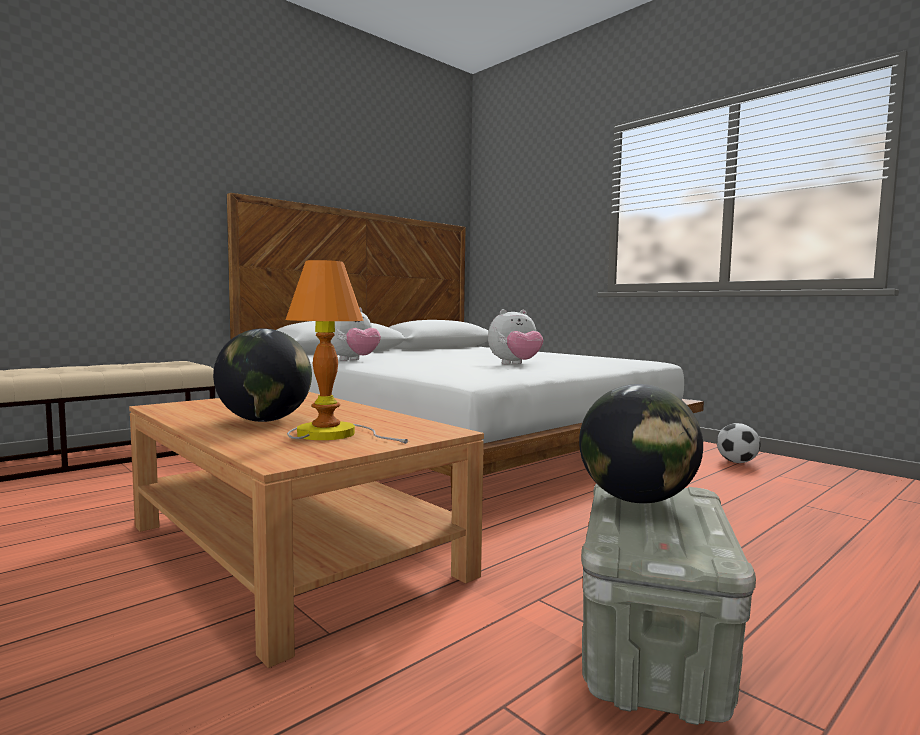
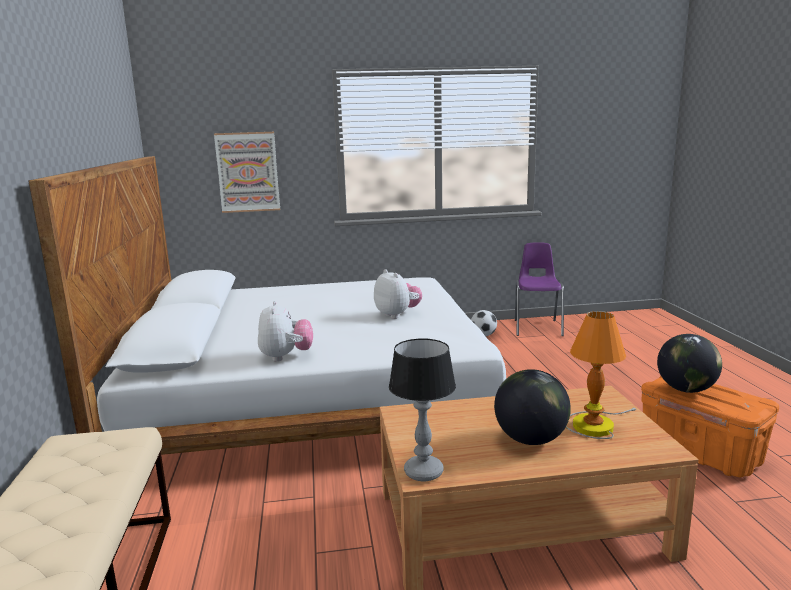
camera: 55 degrees left, 10 degrees up
plush toy [488,309,543,364] -> plush toy turned 45 degrees counterclockwise [374,269,422,319]
grey storage box [581,483,756,725] -> orange storage box [641,376,779,477]
none -> picture [214,132,280,213]
none -> table lamp [389,339,456,481]
none -> purple chair [515,242,564,336]

